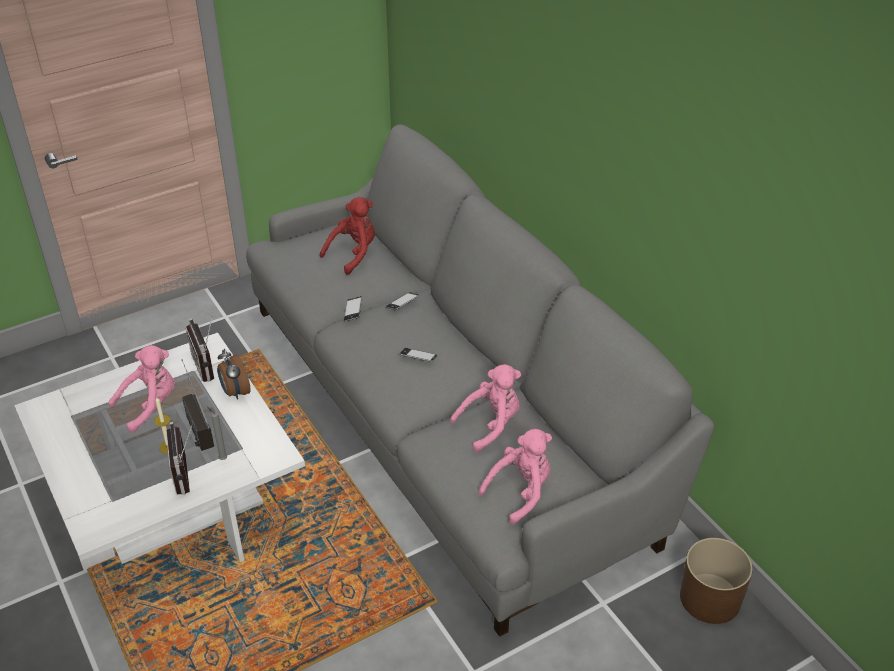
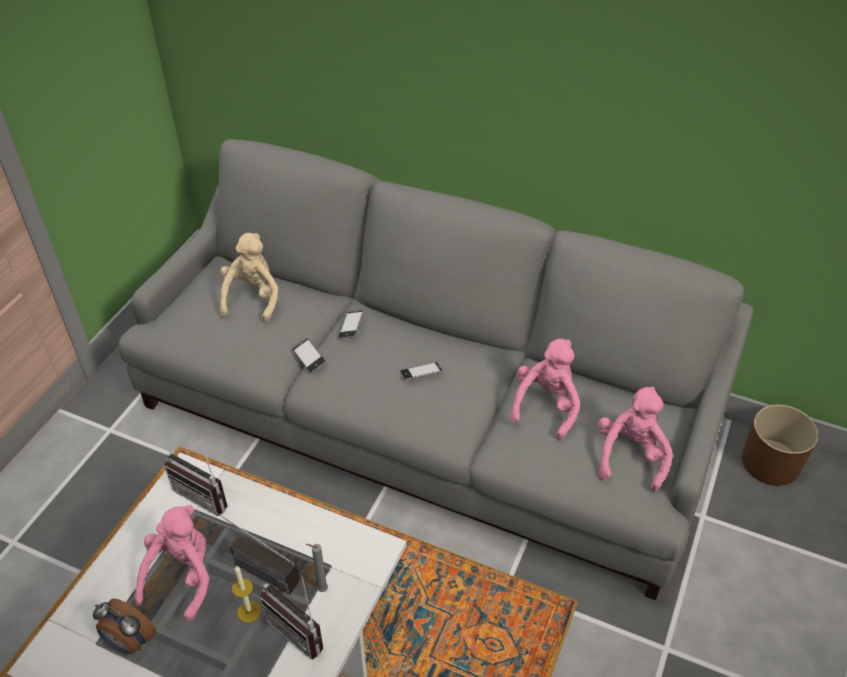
camera: 35 degrees left, 5 degrees up
alarm clock [217,349,251,400] -> alarm clock moved to [93,599,156,654]
red plush toy [319,197,375,275] -> beige plush toy [220,233,278,323]

